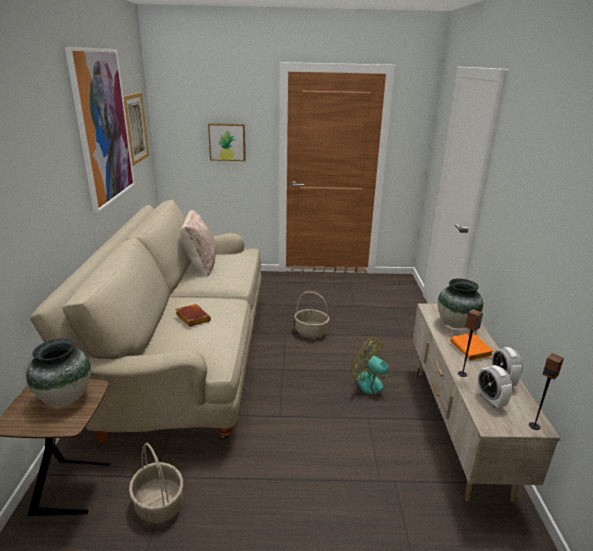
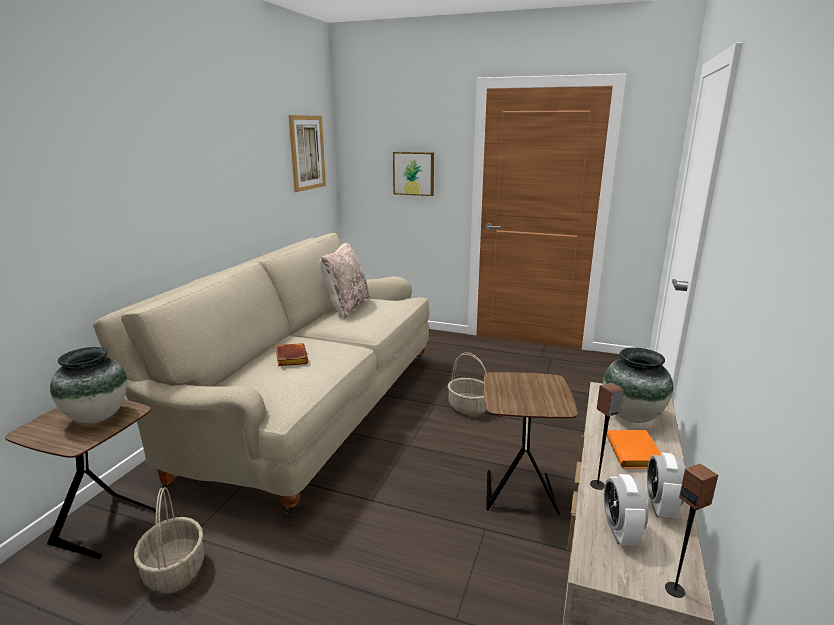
camera: 20 degrees right, 5 degrees down
picture [65,47,135,213] -> none
fan [351,338,402,401] -> brown side table [483,372,578,515]

